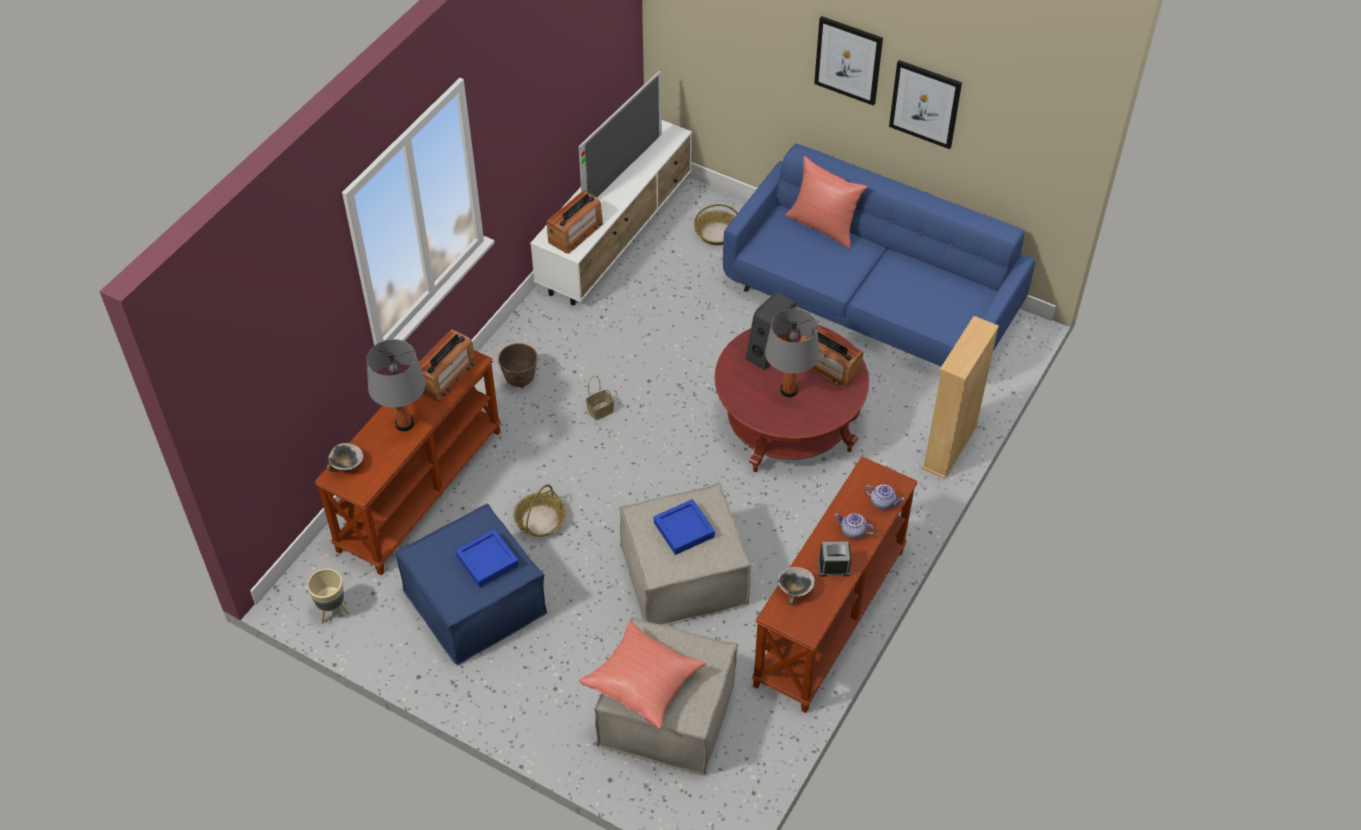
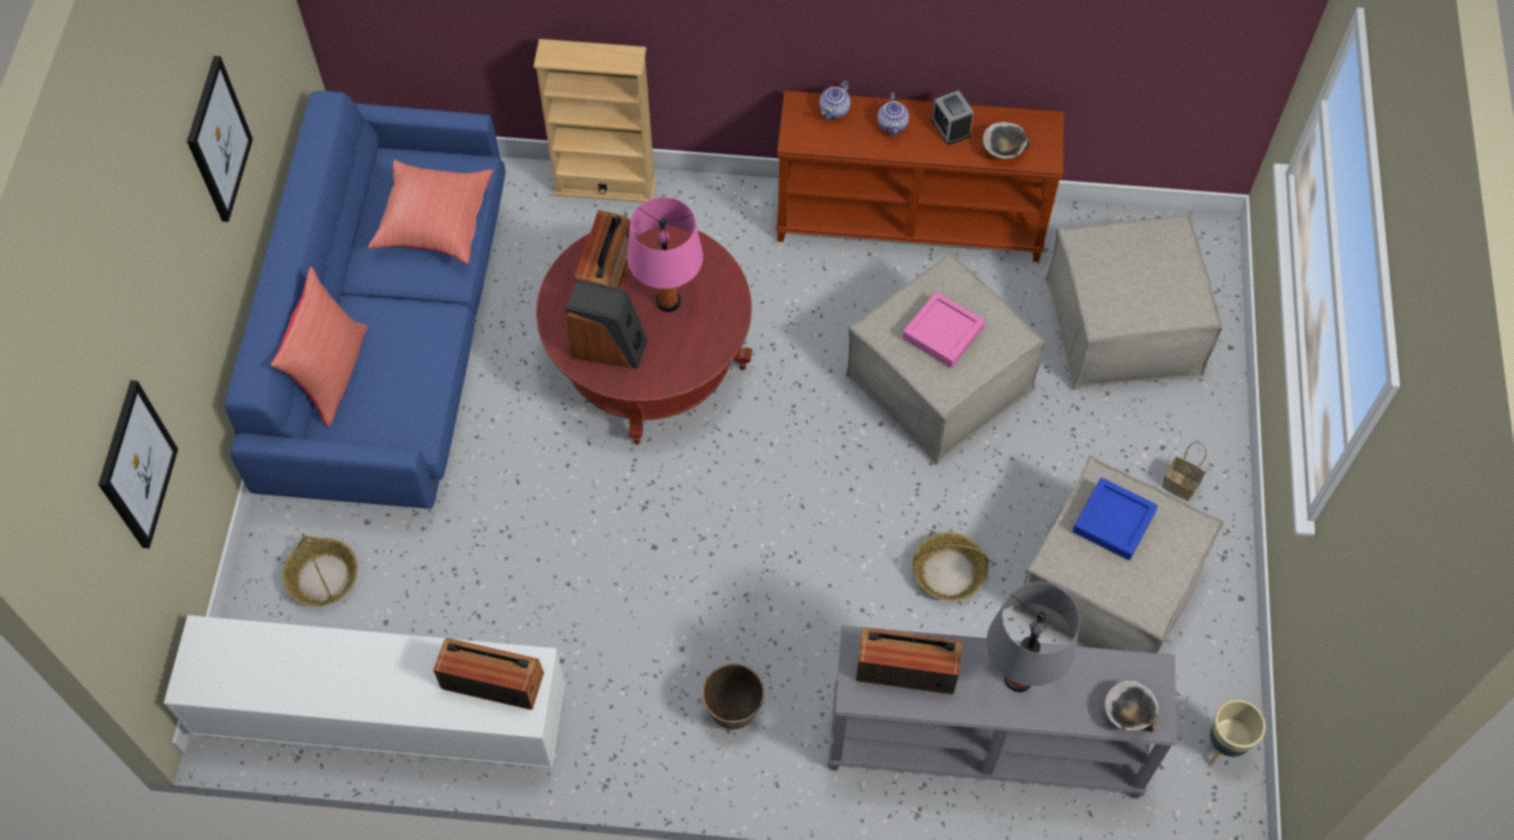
camera: 115 degrees left, 10 degrees up
brown console table [315,350,501,575] -> grey console table [829,625,1177,798]
blue ottoman [396,503,547,665] -> beige ottoman [1013,456,1225,653]
television [578,70,662,197] -> none
red pillow [579,621,706,729] -> red pillow moved to [368,160,493,264]
basket [586,376,614,421] -> basket moved to [1161,442,1207,501]
blue tray [654,499,715,555] -> pink tray [902,291,985,368]
grey table lamp [765,309,819,397] -> pink table lamp [627,197,703,312]
picture [814,16,883,106] -> picture moved to [98,380,178,549]
teapot [864,484,904,510] -> teapot turned 150 degrees counterclockwise [819,80,851,120]

